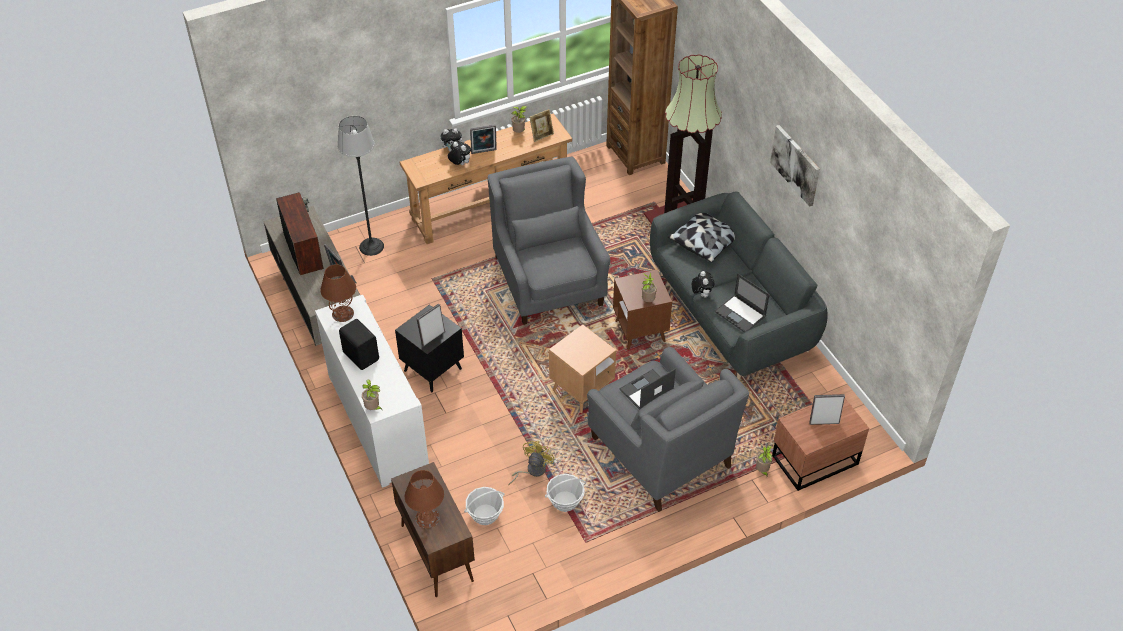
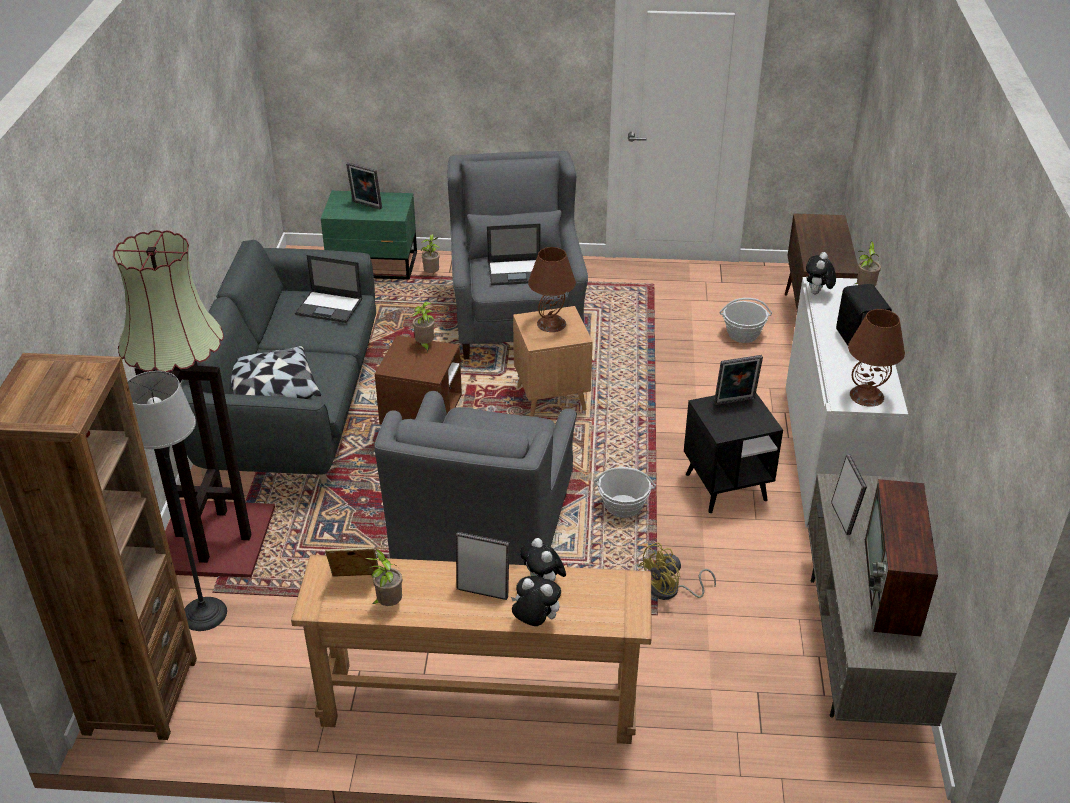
camera: 150 degrees left, 10 degrees down
floor lamp [338,116,384,256] -> floor lamp moved to [127,371,227,631]
brown table lamp [405,470,444,528] -> brown table lamp moved to [528,247,576,332]
yellow fan [508,441,555,485] -> yellow fan moved to [639,542,716,600]
basket [545,474,586,512] -> basket moved to [594,467,656,518]
plush toy [692,271,715,298] -> plush toy moved to [806,252,836,294]
laptop [715,274,770,332] -> laptop turned 120 degrees clockwise [295,255,363,323]
picture [770,125,820,207] -> none
brown nightstand [772,393,869,491] -> green nightstand [321,191,417,280]

